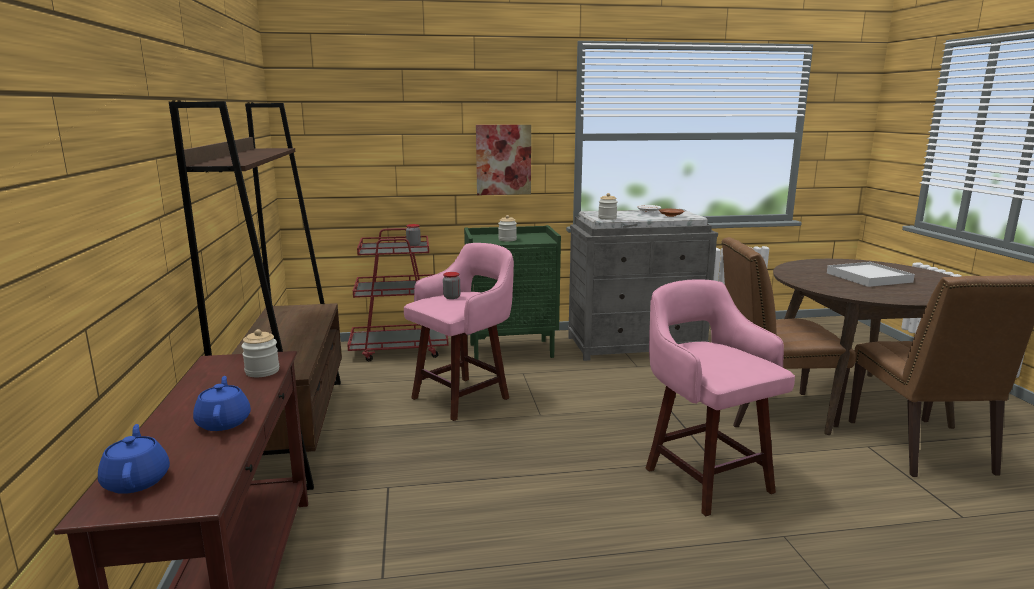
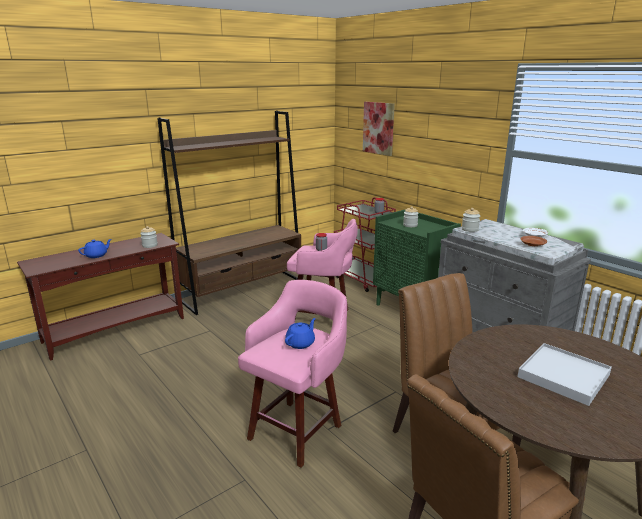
camera: 60 degrees right, 5 degrees up
blue teapot [98,424,170,494] -> blue teapot moved to [285,318,316,349]
picture [476,125,531,195] -> picture moved to [363,102,395,156]

